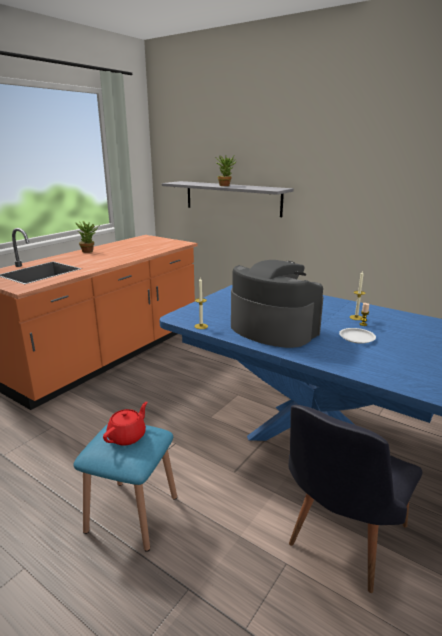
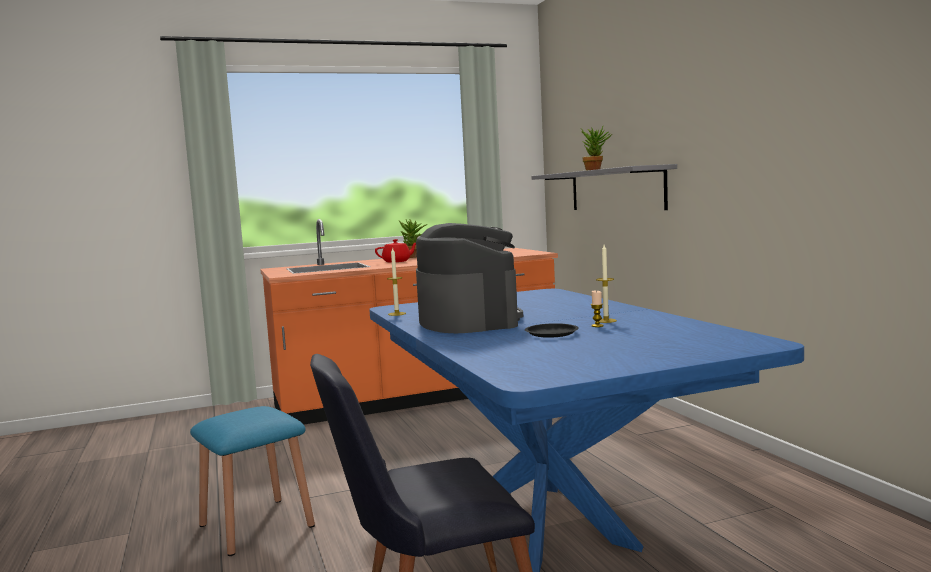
camera: 35 degrees right, 15 degrees down
red teapot [103,402,147,446] -> red teapot moved to [375,239,416,262]
white plate [339,328,376,344] -> black plate [525,323,579,338]

